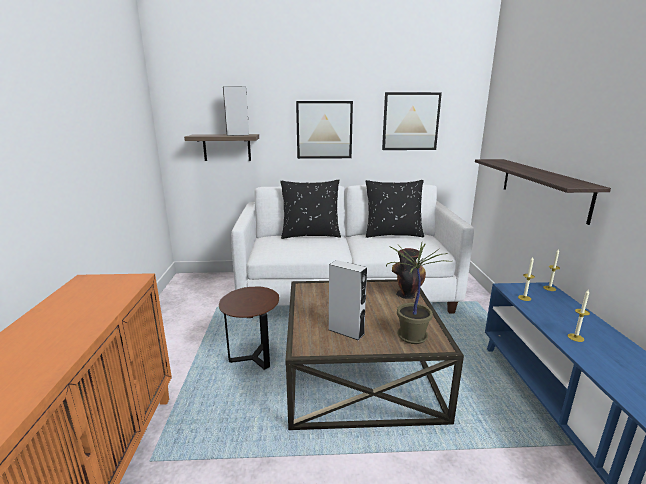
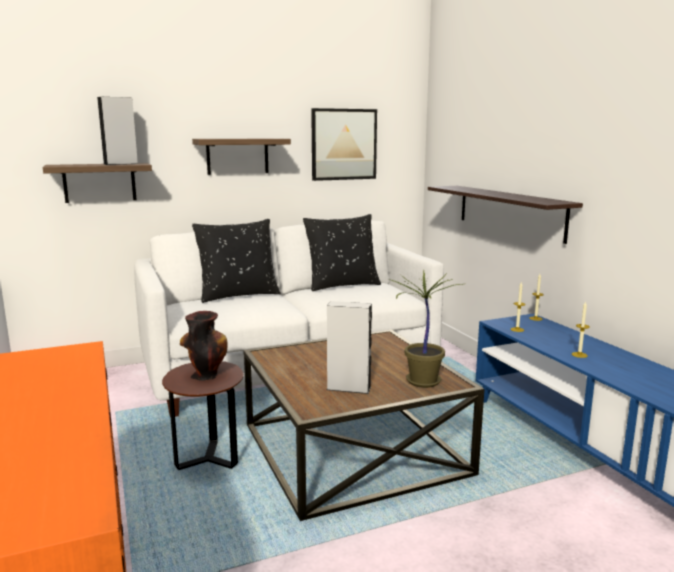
camera: 20 degrees left, 5 degrees down
picture [296,101,353,159] -> shelf [192,139,291,175]
vase [392,248,426,299] -> vase moved to [180,311,228,381]

